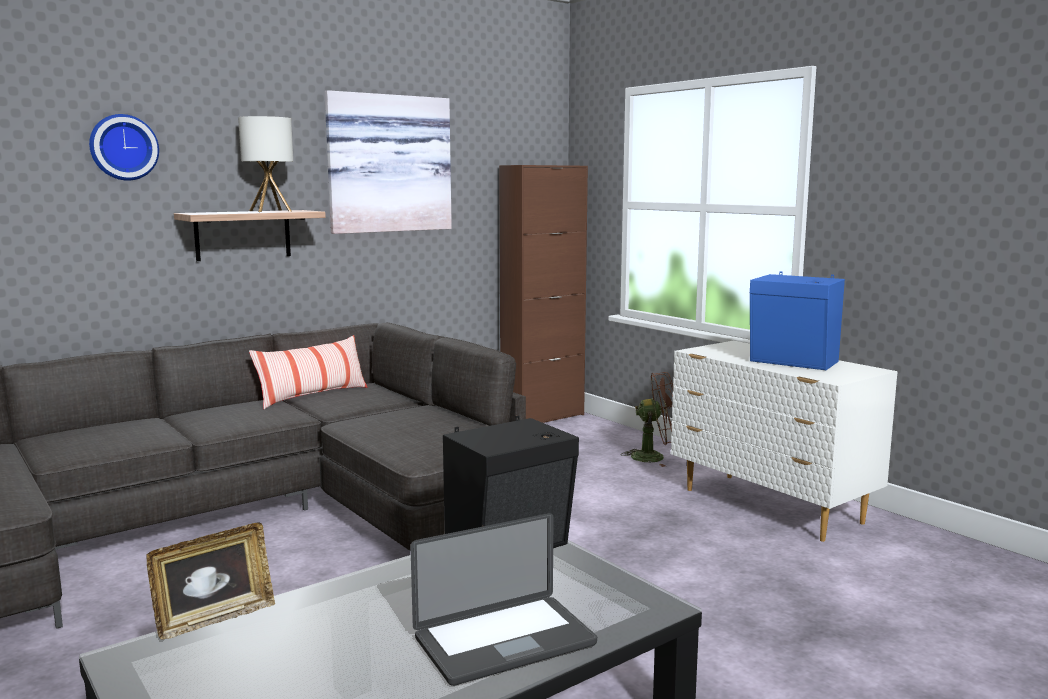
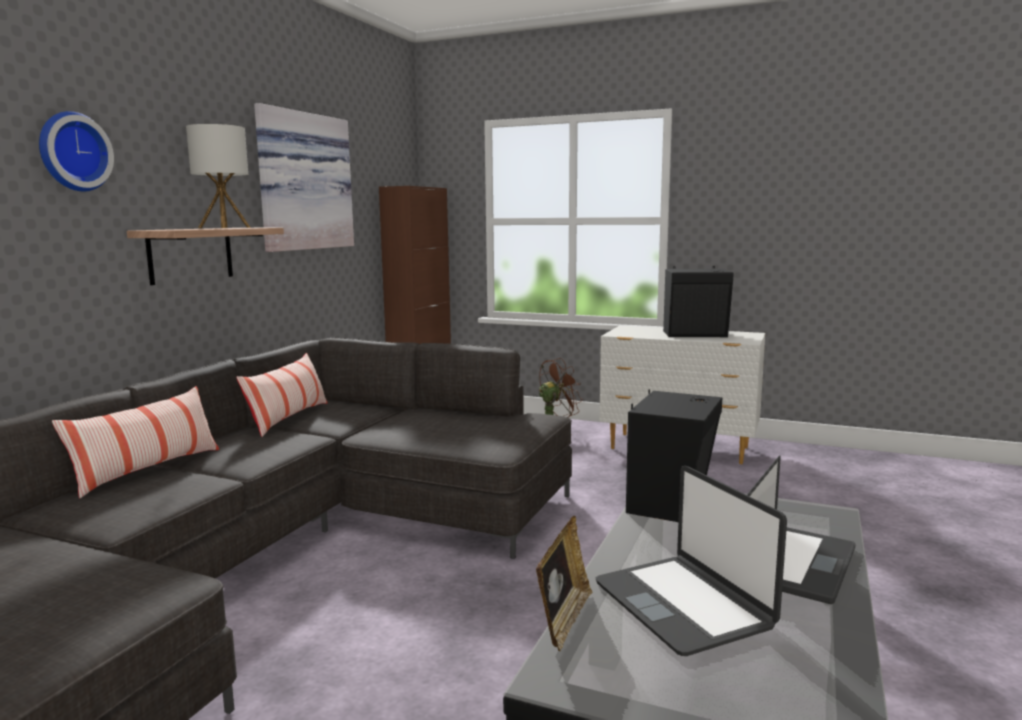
camera: 30 degrees left, 0 degrees up
blue speaker [750,271,845,370] -> black speaker [663,266,734,337]
none -> pillow [52,386,219,498]
none -> laptop [595,466,787,656]

